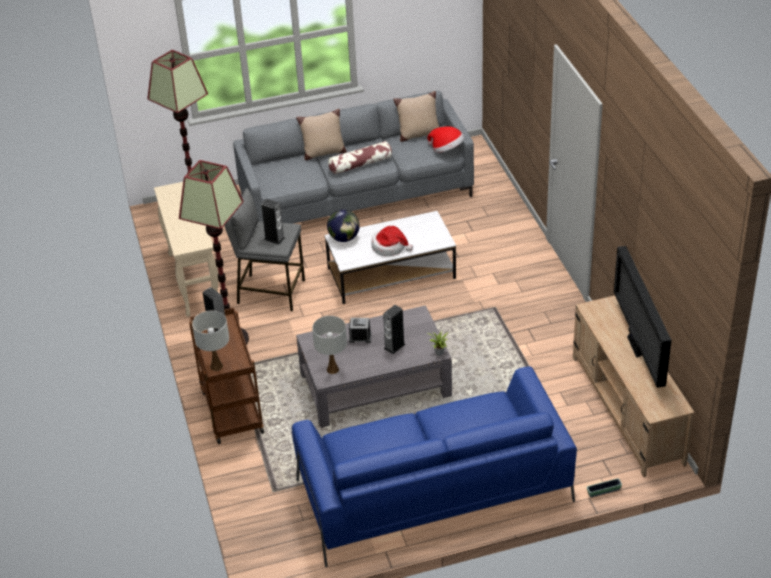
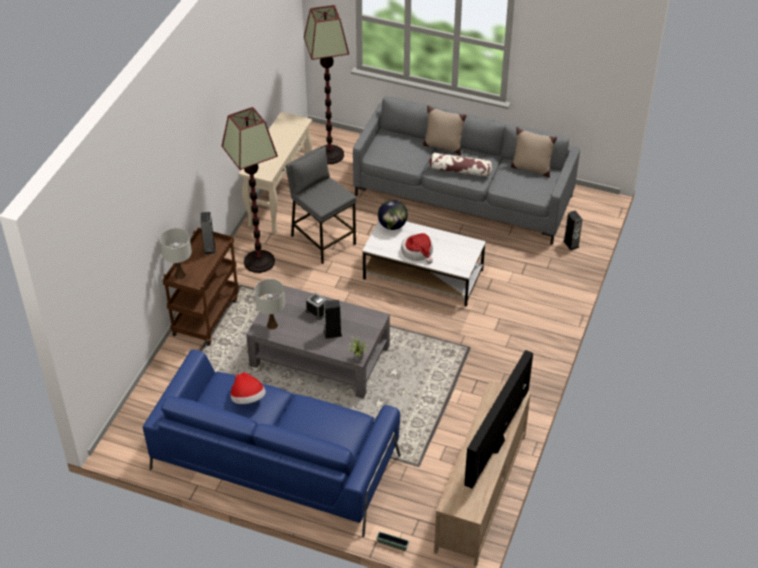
camera: 35 degrees right, 5 degrees up
speaker [261,199,285,245] -> speaker moved to [563,211,583,250]
hat [427,126,464,152] -> hat moved to [230,372,266,404]

